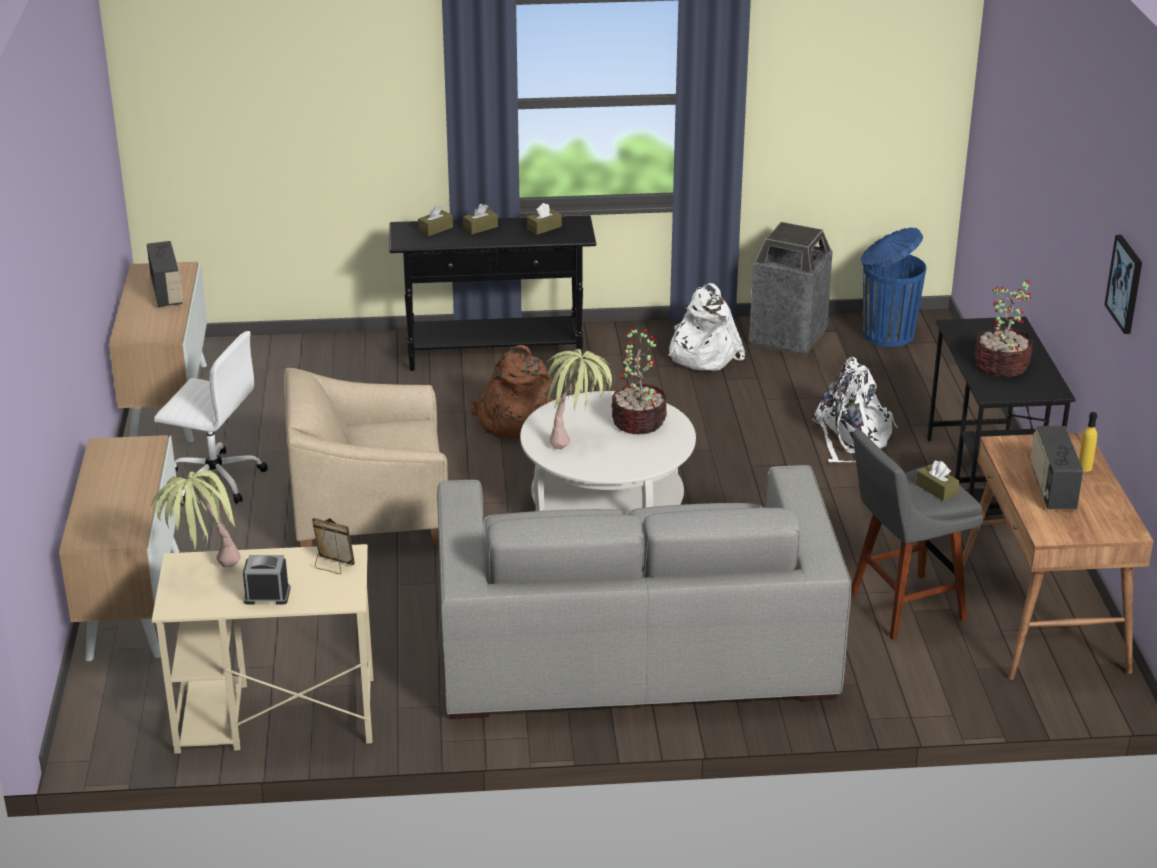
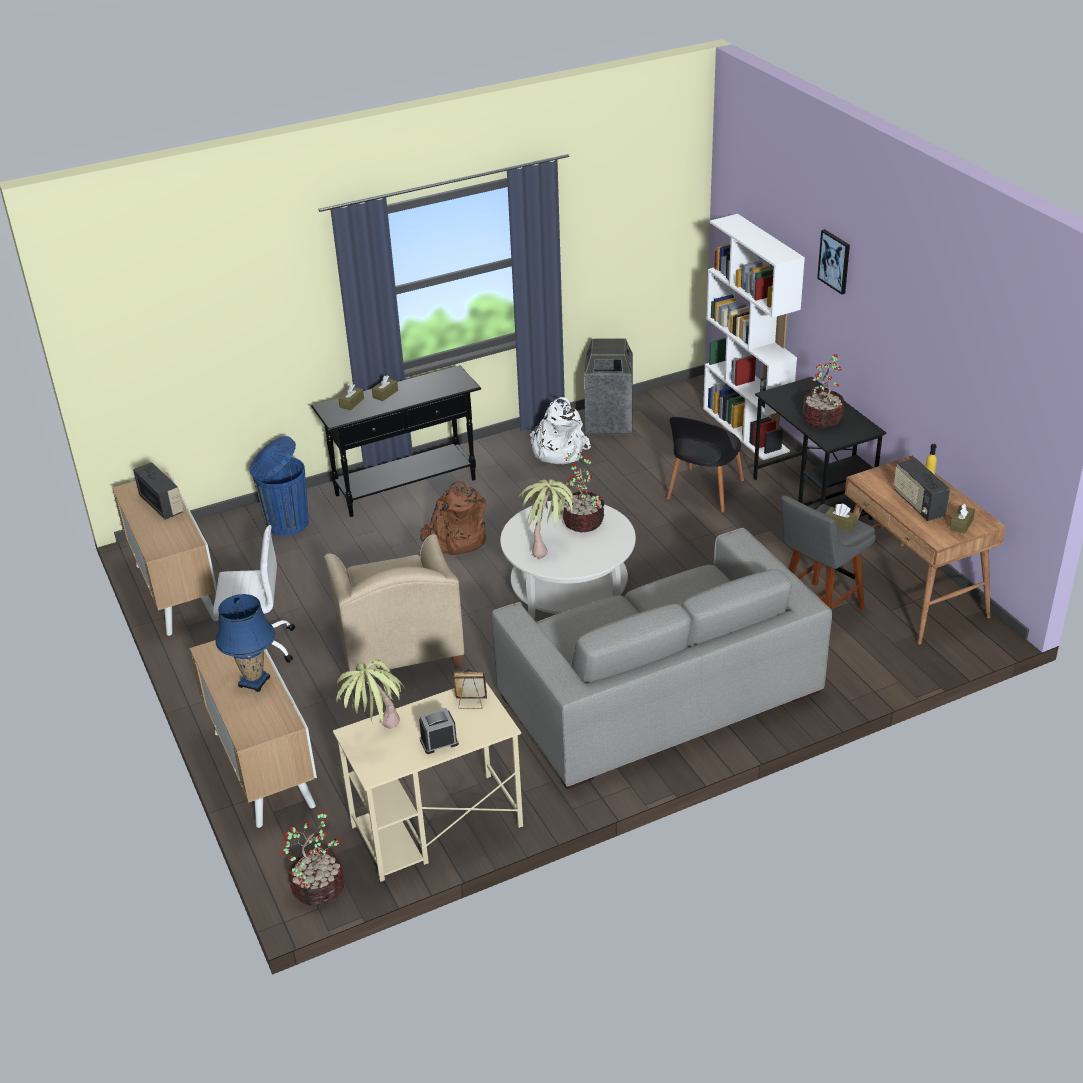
camera: 20 degrees left, 5 degrees up
beige armchair [284,368,448,547] -> beige armchair turned 75 degrees counterclockwise [324,534,464,687]
brown tissue box [527,203,562,235] -> brown tissue box moved to [950,503,975,534]
white backpack [812,357,898,462] -> black chair [666,417,744,513]
blue trash can [861,227,926,347] -> blue trash can moved to [249,436,309,536]
picture [1104,235,1142,334] -> picture moved to [817,229,850,295]
none -> blue table lamp [215,594,276,692]
none -> potted plant [280,811,344,906]
none -> white bookcase [703,214,805,460]

